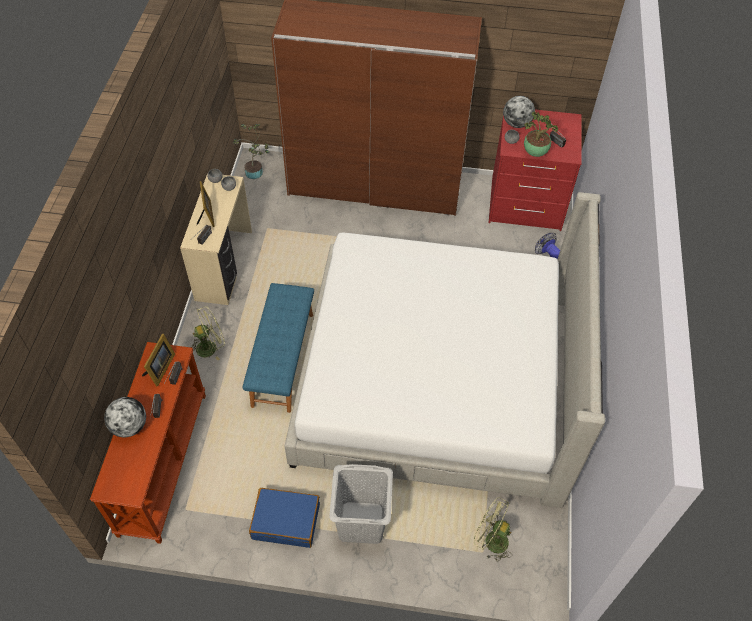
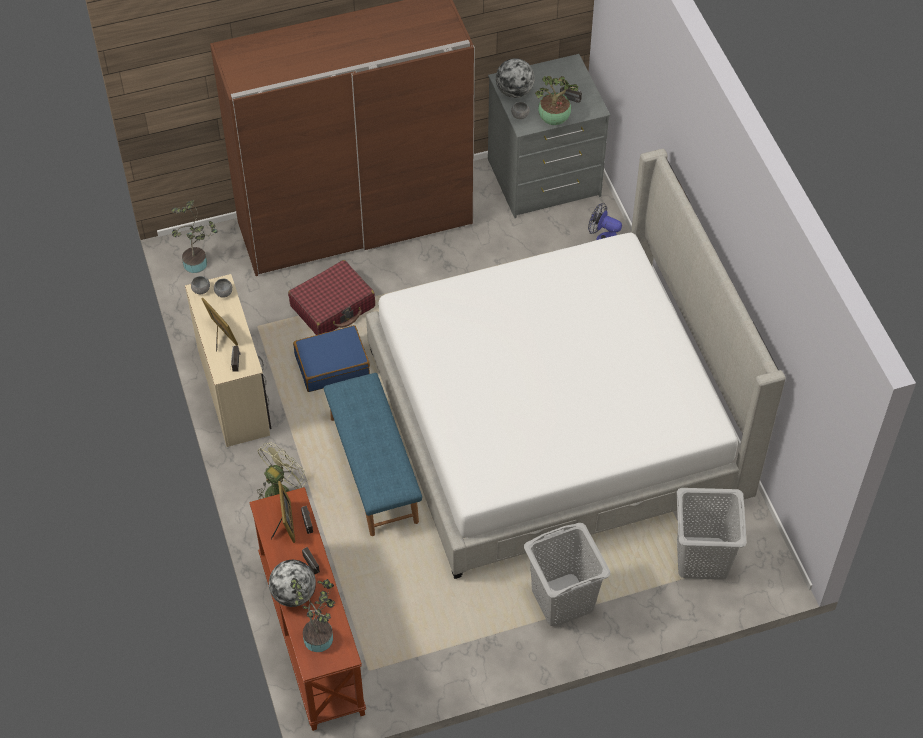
camera: 25 degrees left, 0 degrees up
blue suitcase [249,488,320,548] -> blue suitcase moved to [293,325,370,392]
green fan [474,497,512,562] -> grey laundry basket [676,488,747,580]
red dresser [489,110,582,231] -> grey dresser [488,54,610,218]
none -> red suitcase [288,260,375,335]
none -> potted plant [290,578,335,652]

